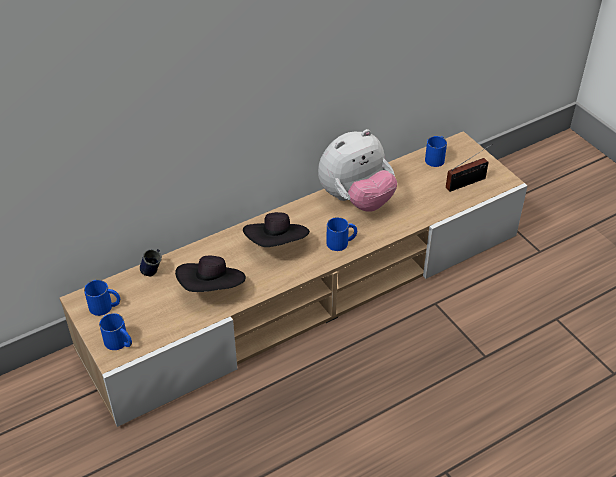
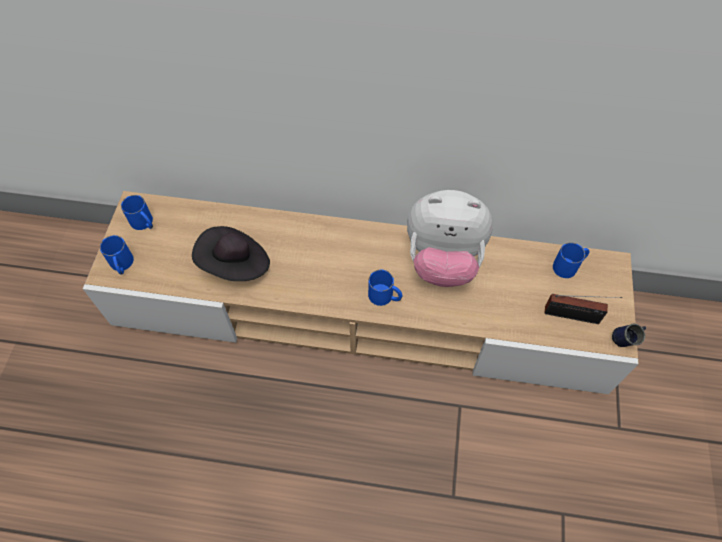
camera: 40 degrees right, 15 degrees up
blue mug [140,249,162,276] -> blue mug moved to [612,324,646,347]
black hat [243,212,310,247] -> none

